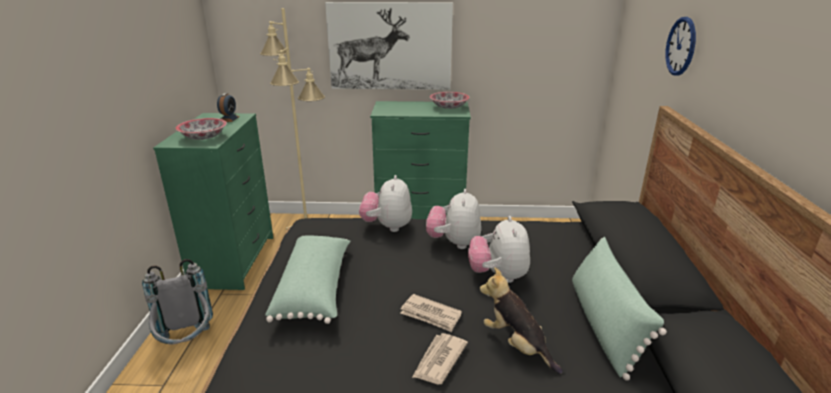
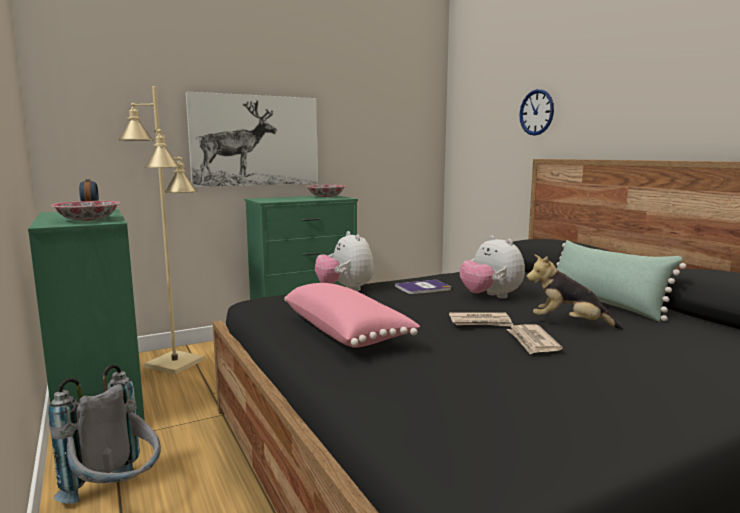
camera: 30 degrees left, 15 degrees down
green pillow [265,236,351,324] -> pink pillow [284,283,420,348]
plush toy [426,189,482,249] -> book [395,280,451,294]

